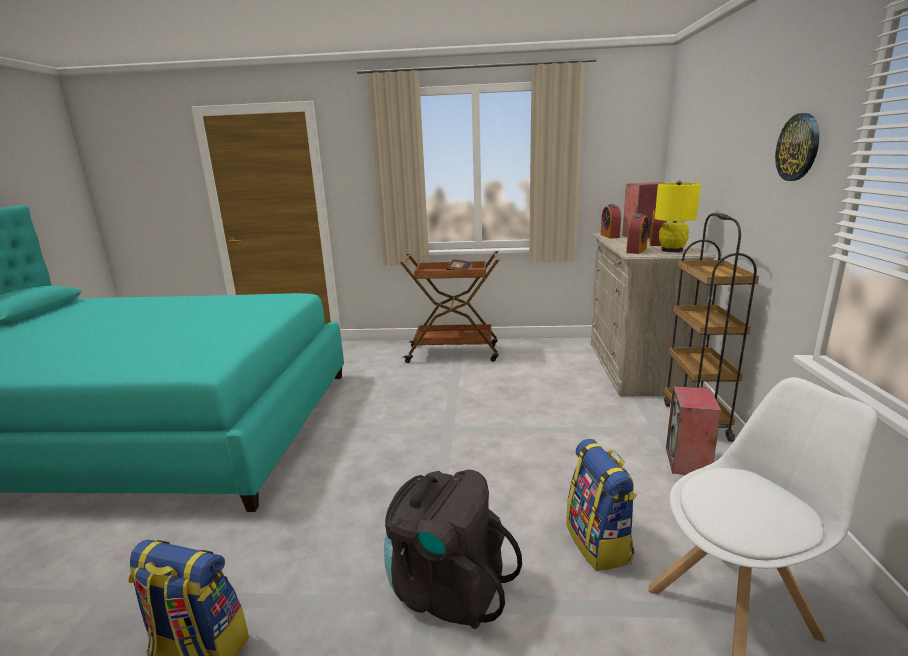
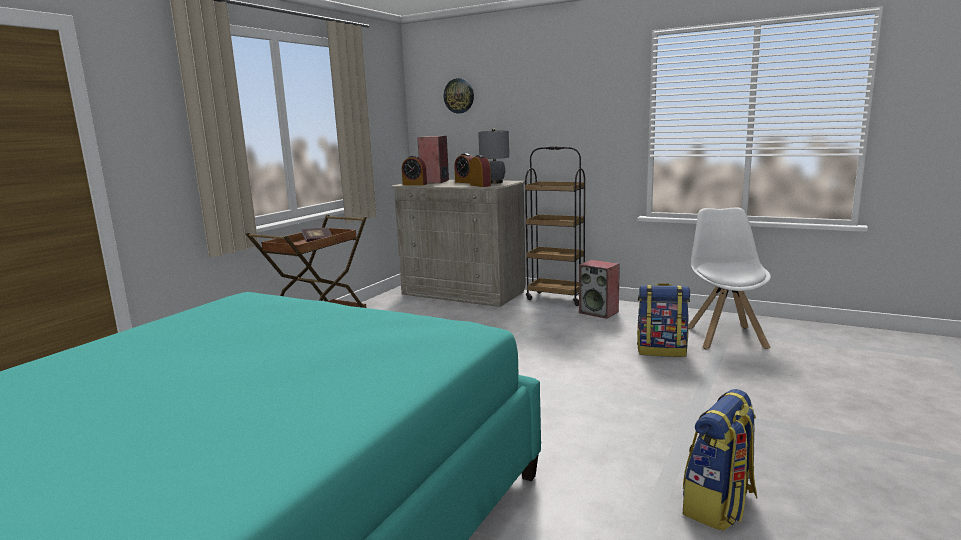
camera: 65 degrees left, 5 degrees down
black backpack [384,470,522,629] -> none
yellow table lamp [655,181,701,252] -> grey table lamp [478,128,509,184]
wall clock [775,113,819,181] -> wall clock moved to [444,78,474,113]

